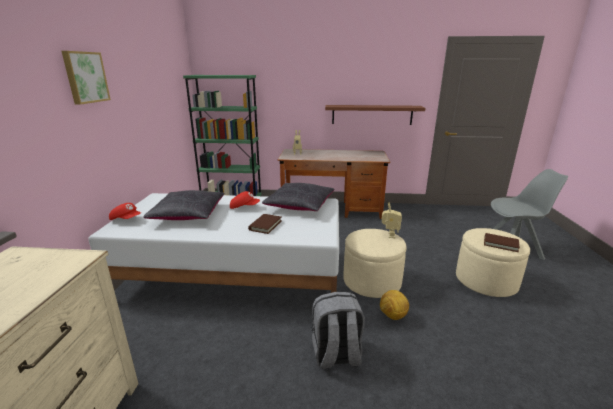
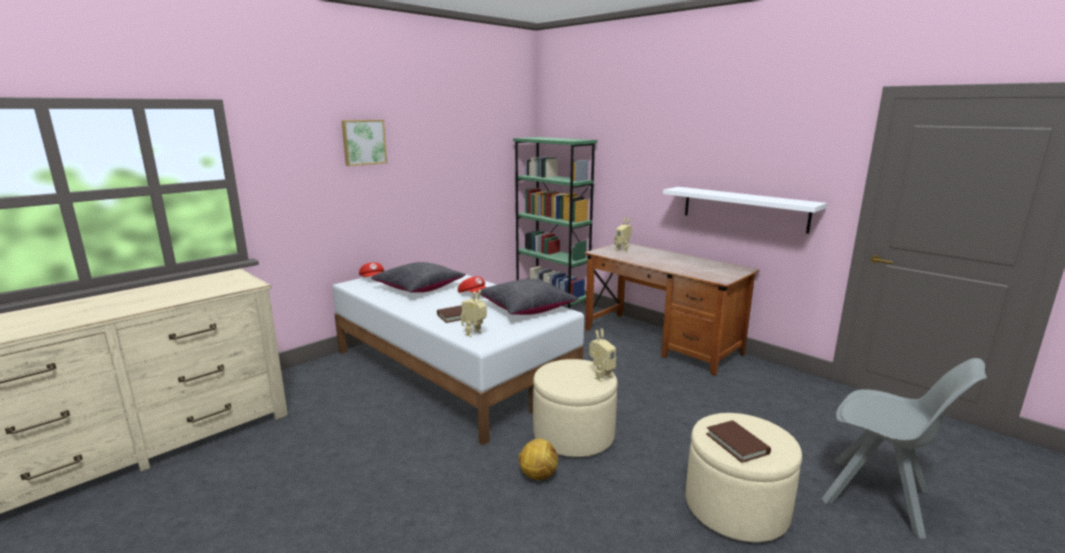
camera: 40 degrees right, 5 degrees down
grey backpack [312,292,365,369] -> none
brown shelf [325,105,425,125] -> white shelf [663,187,827,234]
none -> toy robot [461,290,487,337]

